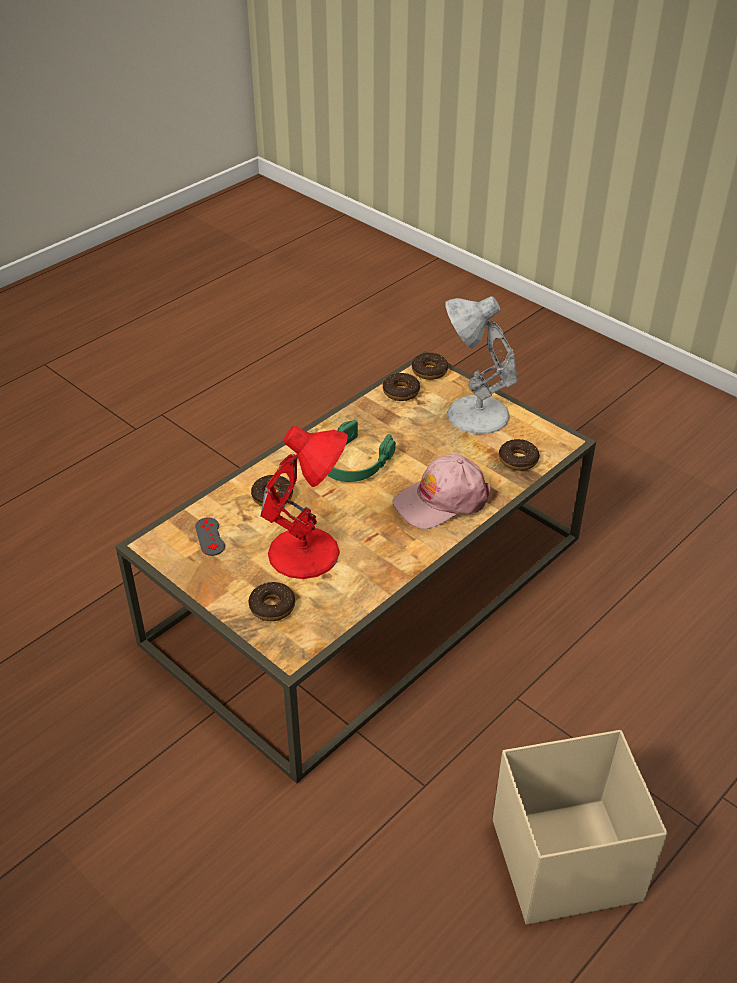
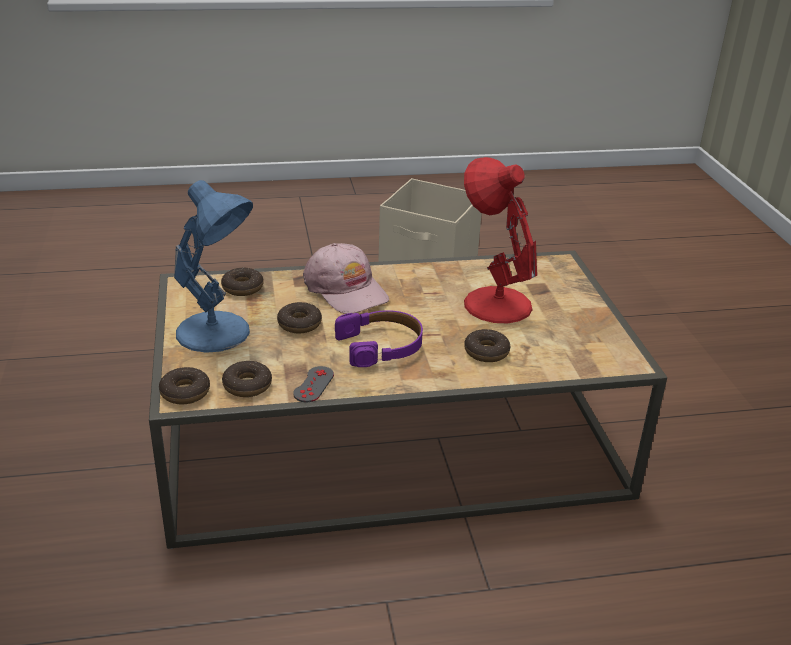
camera: 145 degrees left, 10 degrees down
grey game controller [195,517,225,556] -> grey game controller moved to [293,366,334,402]
donut [249,582,295,621] -> donut moved to [277,302,322,333]
green headphones [327,420,396,482] -> purple headphones [335,310,423,367]
pink cap [392,454,491,529] -> pink cap turned 45 degrees clockwise [303,243,389,314]
white table lamp [446,296,518,434] -> blue table lamp [174,180,253,353]

